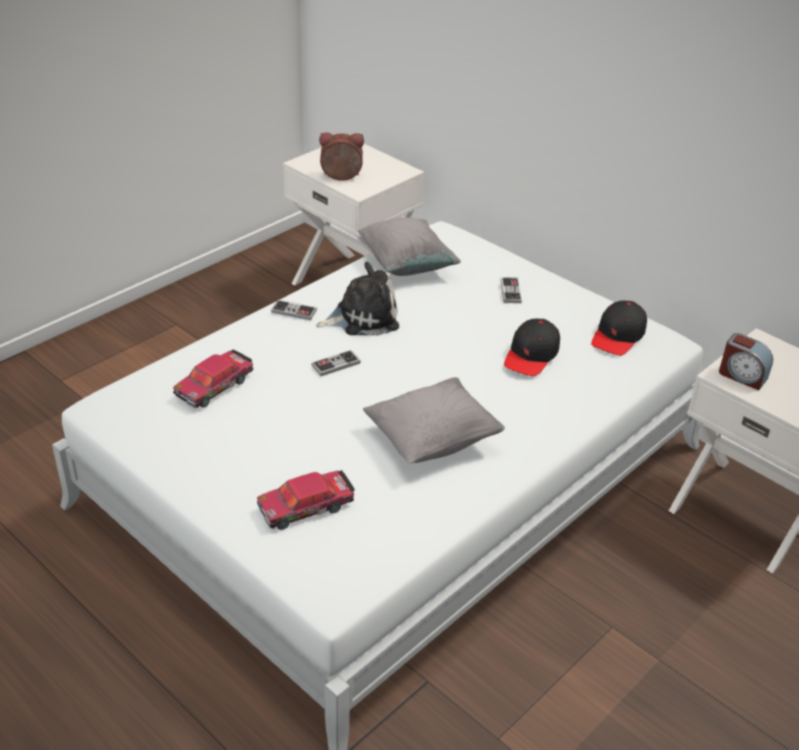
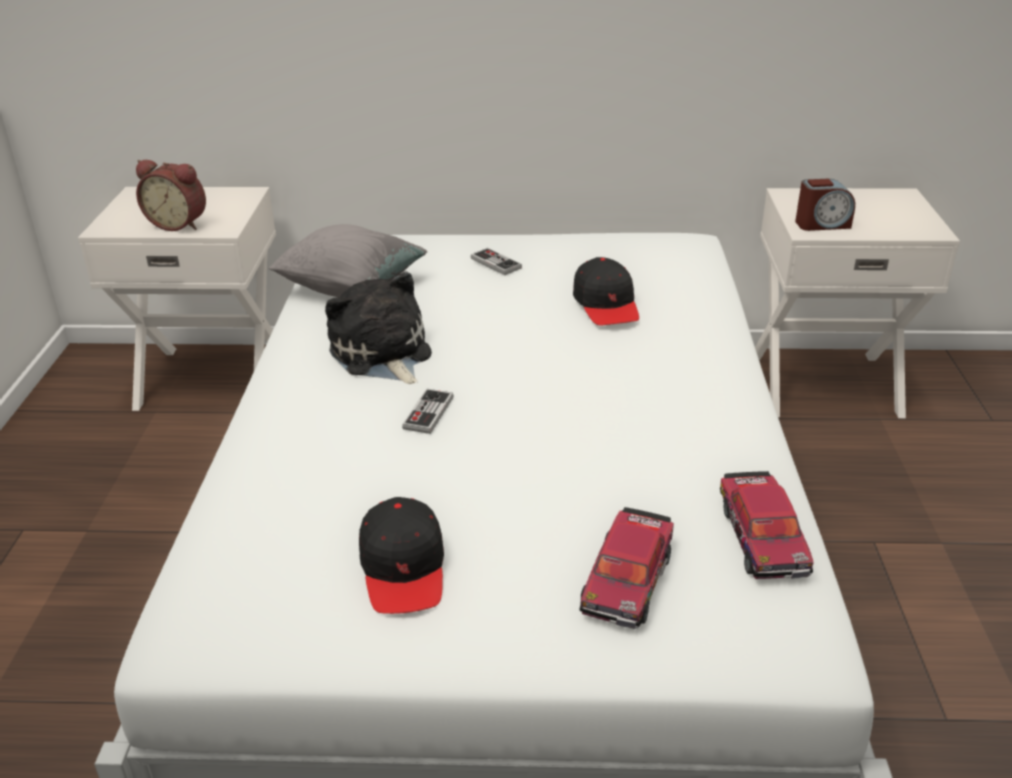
camera: 40 degrees left, 5 degrees down
toy car [173,350,253,408] -> toy car moved to [720,471,813,579]
game controller [271,300,317,320] -> none
plush toy [316,262,399,336] -> plush toy turned 60 degrees counterclockwise [325,272,432,384]
alarm clock [319,132,364,181] -> alarm clock turned 120 degrees counterclockwise [136,160,206,231]
grey pillow [363,377,505,464] -> none
black cap [591,300,647,356] -> black cap moved to [359,497,444,614]

